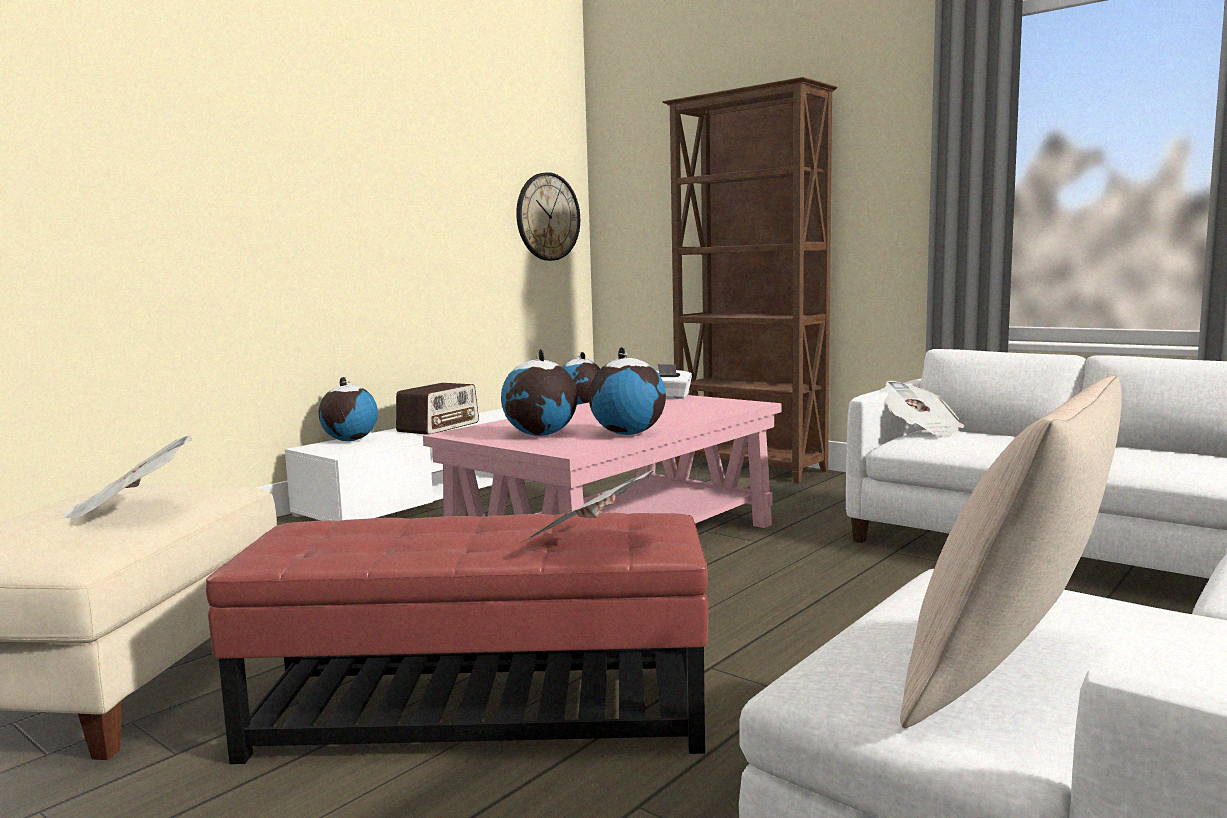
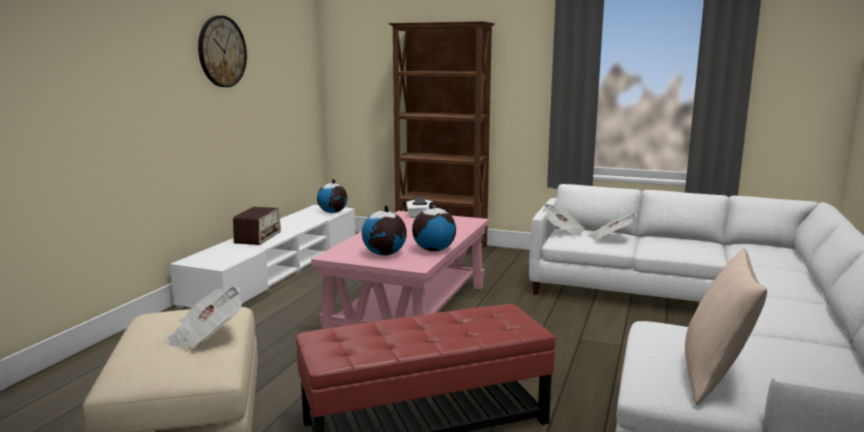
camera: 20 degrees left, 5 degrees up
globe [318,377,378,441] -> none
wall clock [516,172,580,261] -> wall clock moved to [198,15,247,87]
newspaper [520,470,653,543] -> newspaper moved to [587,213,637,239]

